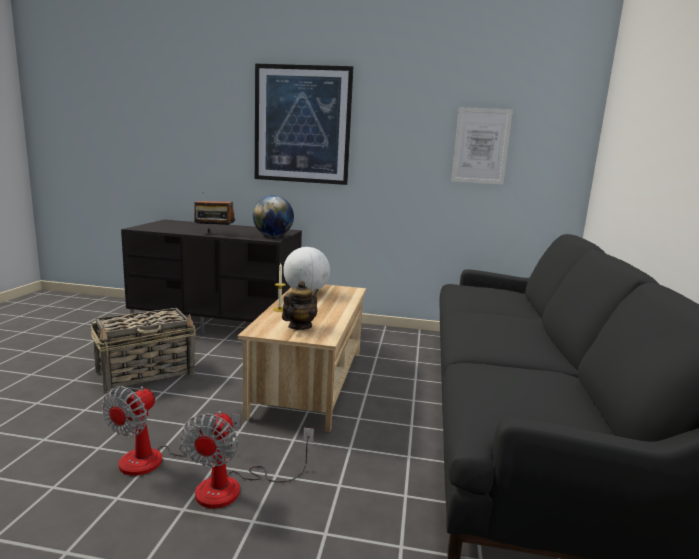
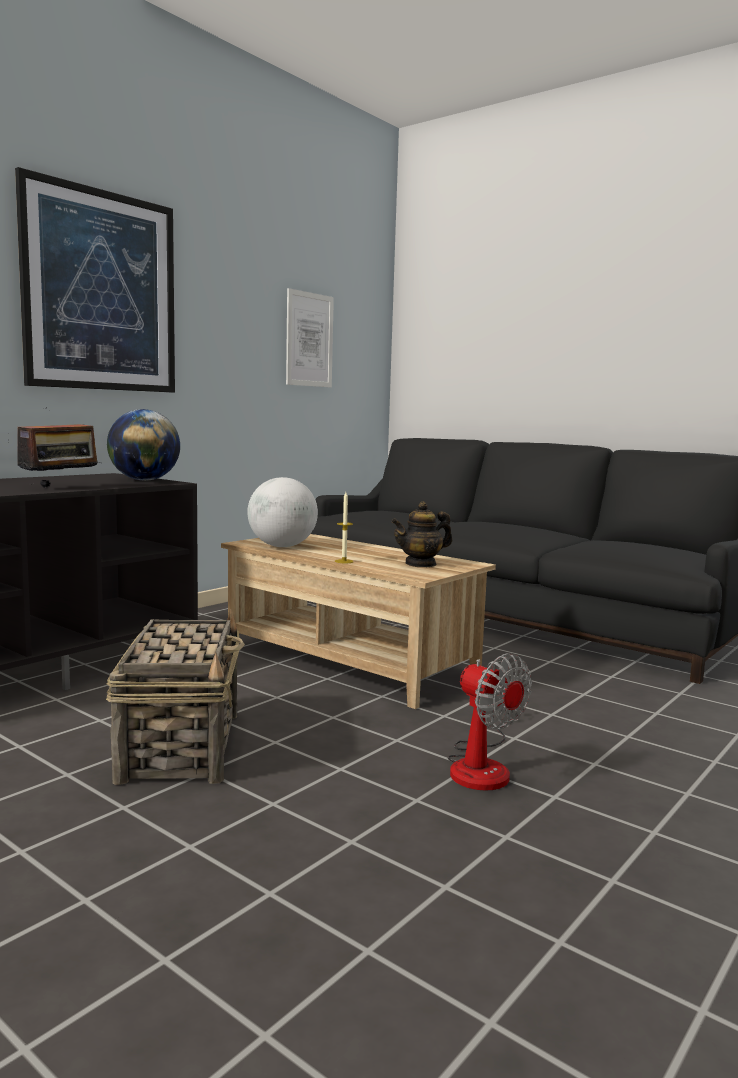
camera: 60 degrees left, 5 degrees down
fan [181,411,314,508] -> none
teapot [282,281,319,330] -> teapot turned 90 degrees counterclockwise [391,501,452,567]

